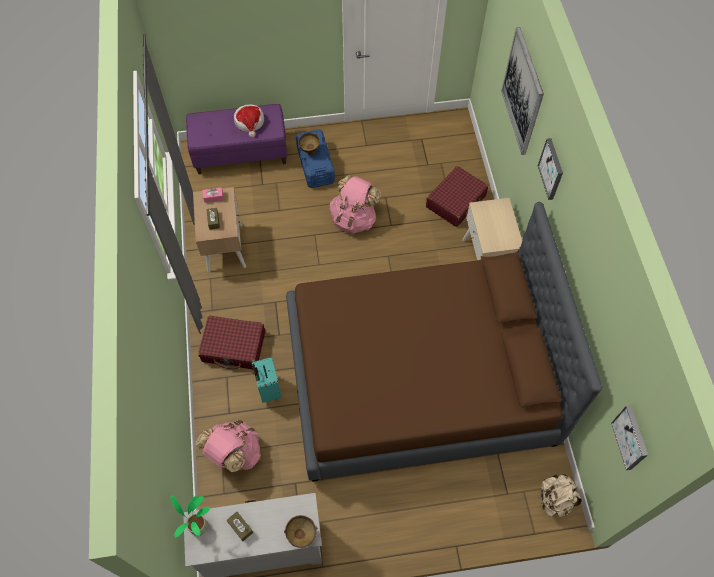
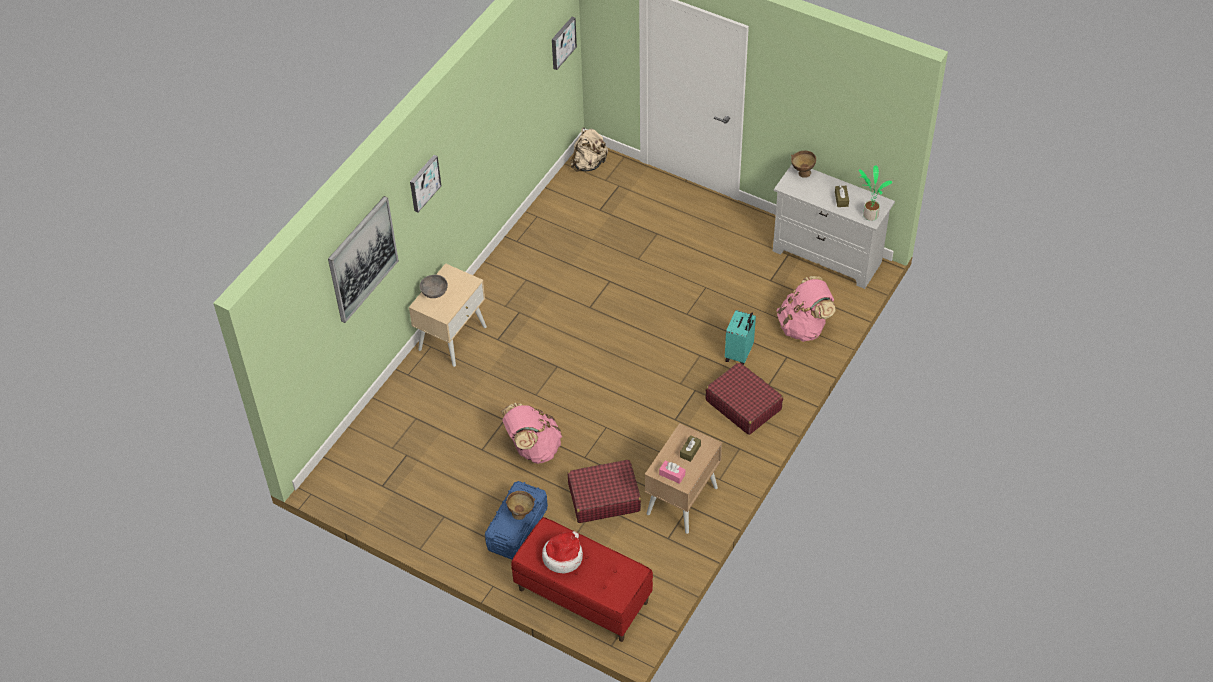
camera: 140 degrees left, 10 degrees down
purple bench [186,104,287,174] -> red bench [511,517,653,642]
brown bed [286,202,602,482] -> none
red suitcase [426,166,488,227] -> red suitcase moved to [568,459,641,523]
none -> grey bowl [420,275,448,298]

